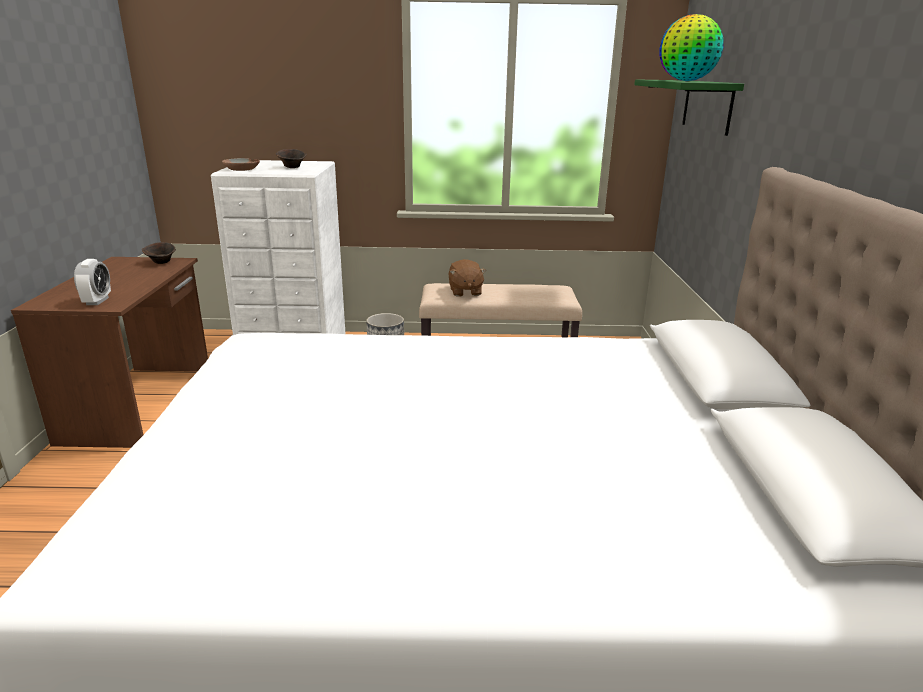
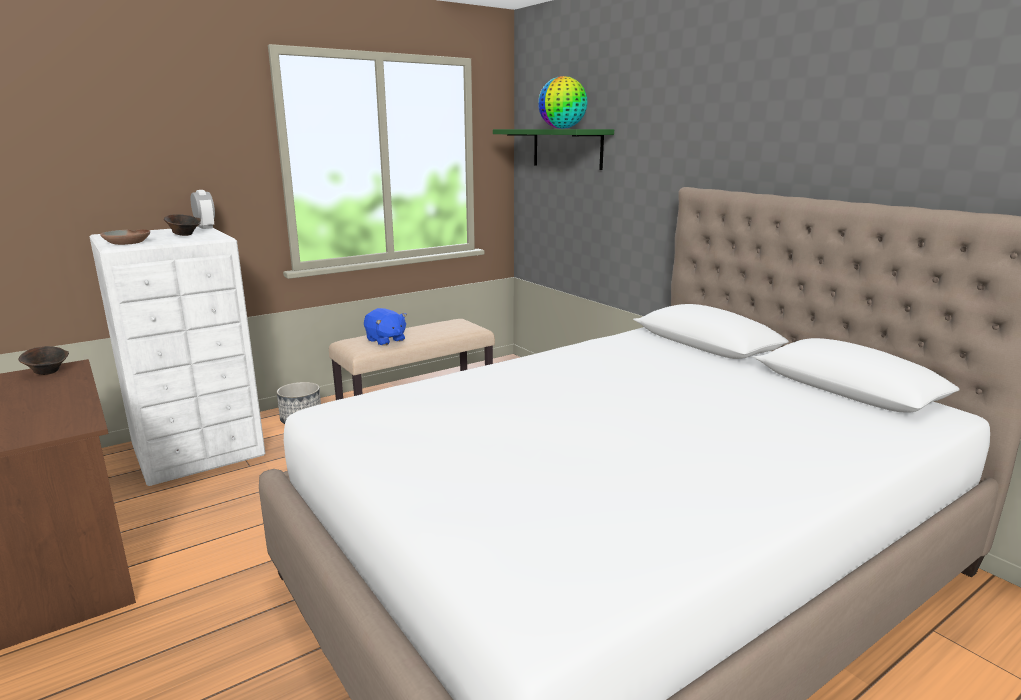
camera: 35 degrees left, 5 degrees down
alarm clock [74,259,111,305] -> alarm clock moved to [191,190,215,229]
brown plush toy [449,259,486,297] -> blue plush toy [364,308,407,346]

